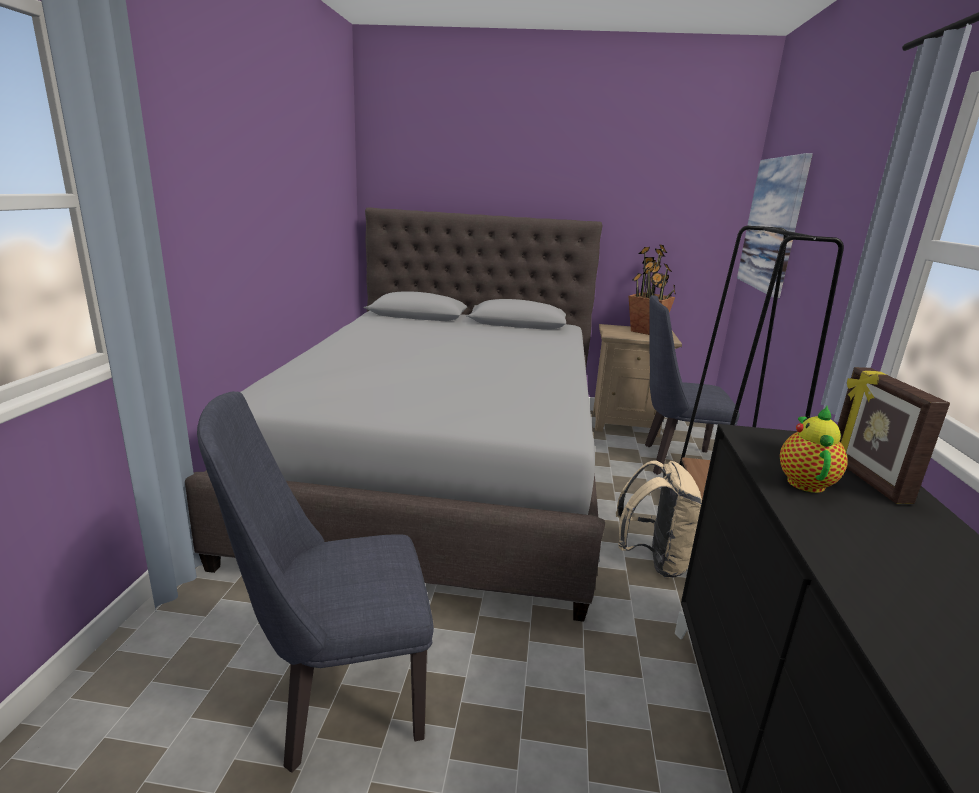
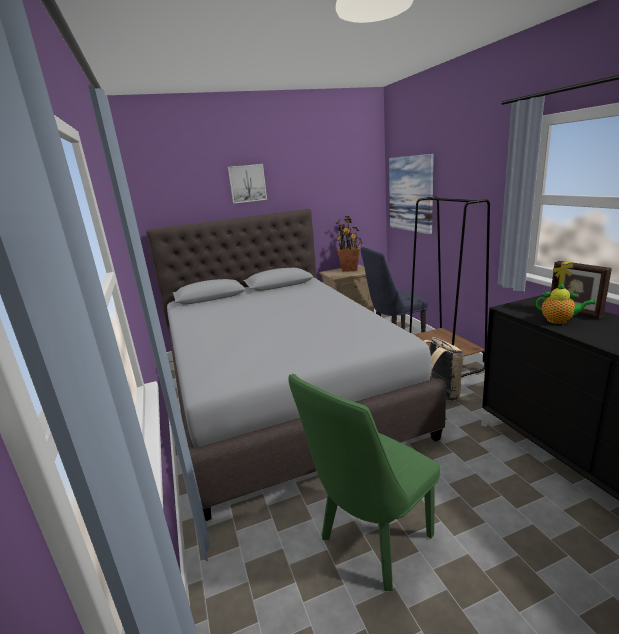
camera: 25 degrees left, 0 degrees up
blue chair [197,391,434,773] -> green chair [288,374,441,591]
teapot [780,406,848,493] -> teapot turned 135 degrees clockwise [536,283,595,324]
none -> picture [228,164,267,203]

